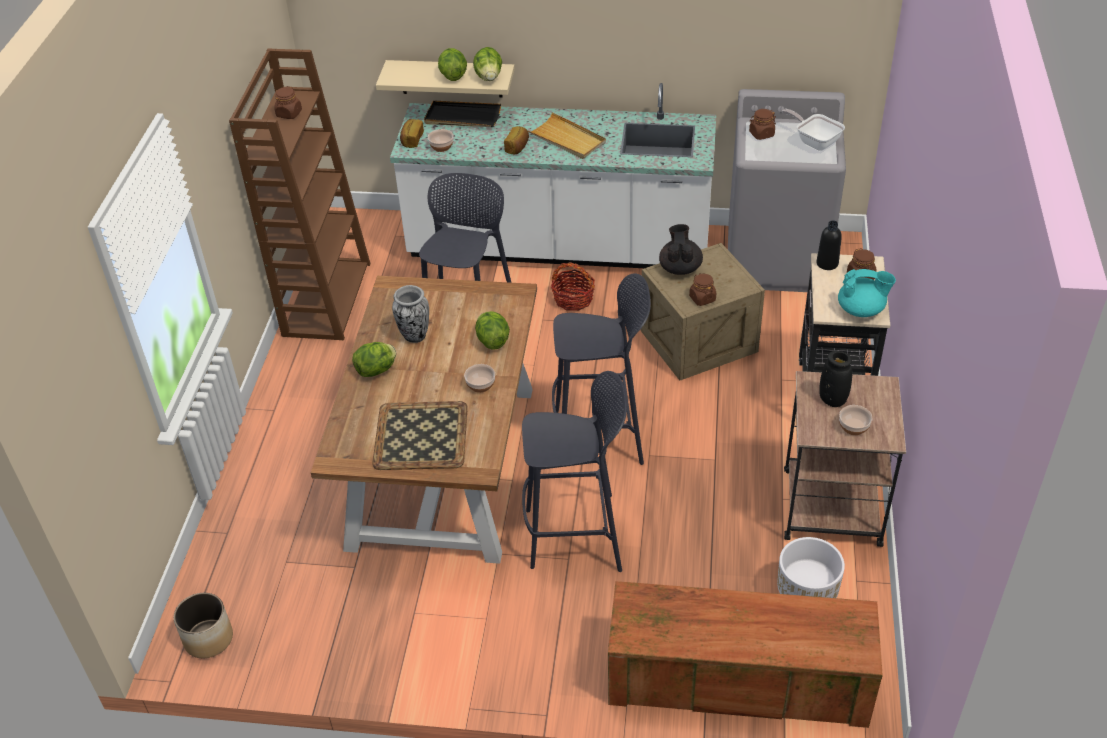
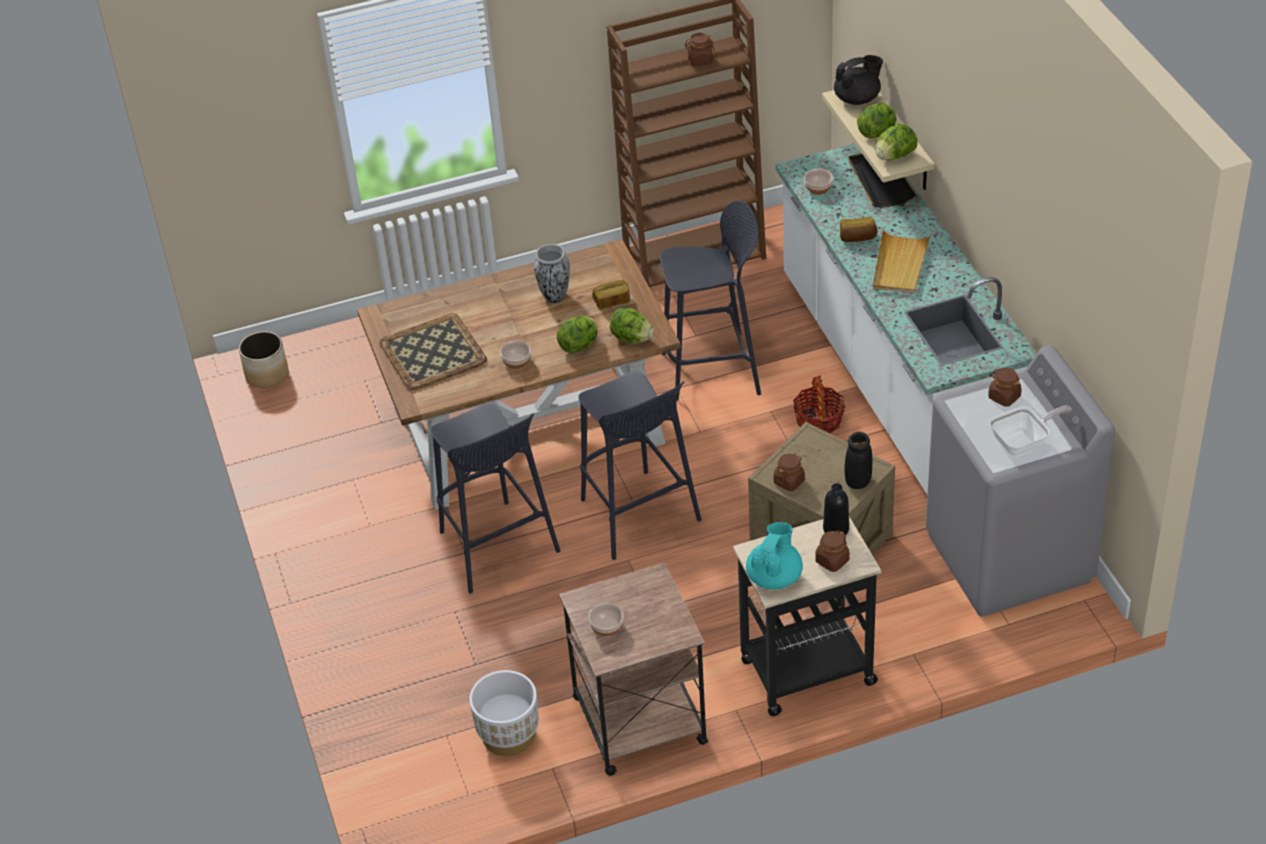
camera: 65 degrees right, 0 degrees up
lettuce [352,342,396,377] -> lettuce moved to [610,308,654,343]
bread [400,119,424,148] -> bread moved to [592,280,630,310]
brown bench [608,581,883,728] -> none
black teapot [659,224,703,275] -> black teapot moved to [834,55,883,105]
frying pan [782,109,845,151] -> frying pan turned 45 degrees clockwise [989,405,1072,456]
black vase [819,351,852,407] -> black vase moved to [844,432,872,489]
turquoise teapot [838,269,896,317] -> turquoise teapot turned 135 degrees counterclockwise [746,522,803,589]

